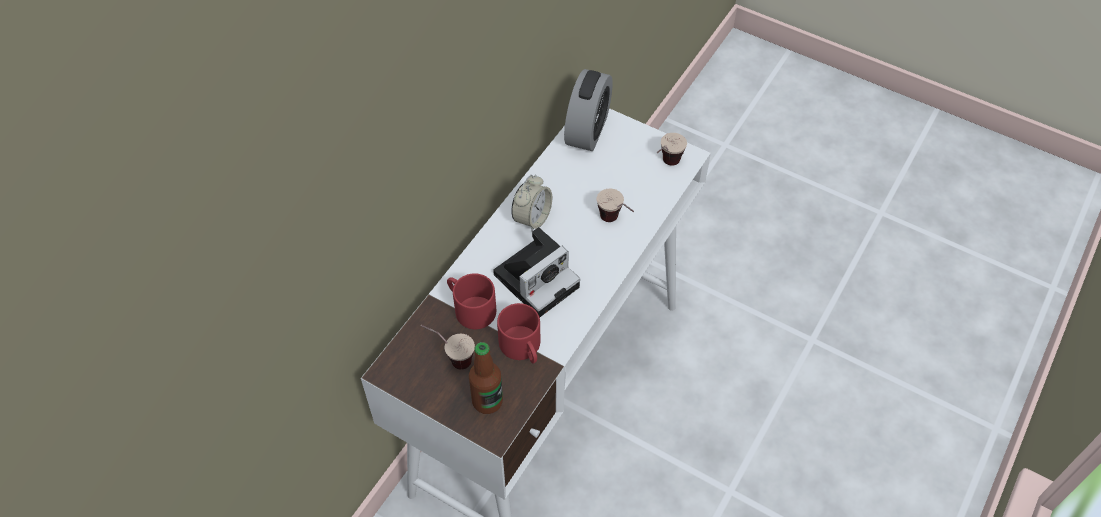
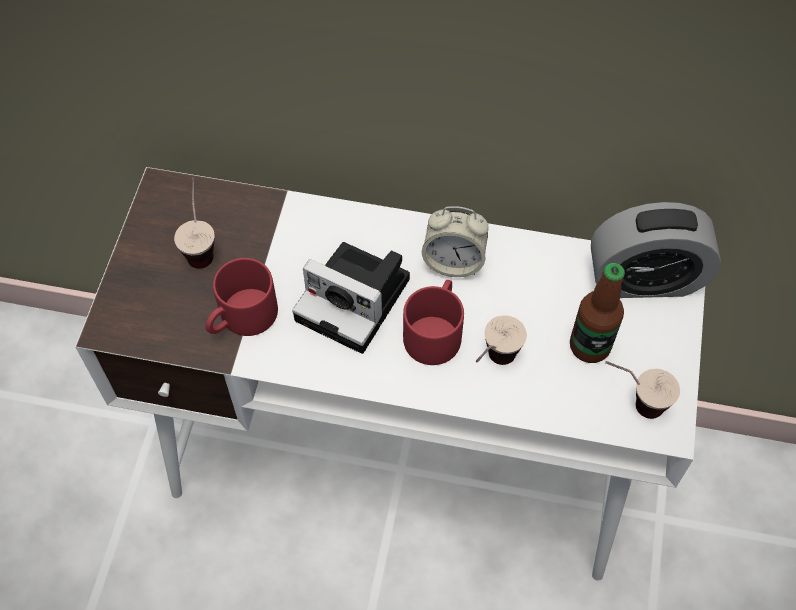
camera: 70 degrees right, 5 degrees up
red mug [447,273,496,329] -> red mug moved to [403,280,464,365]
bottle [469,342,503,414] -> bottle moved to [570,263,625,363]

